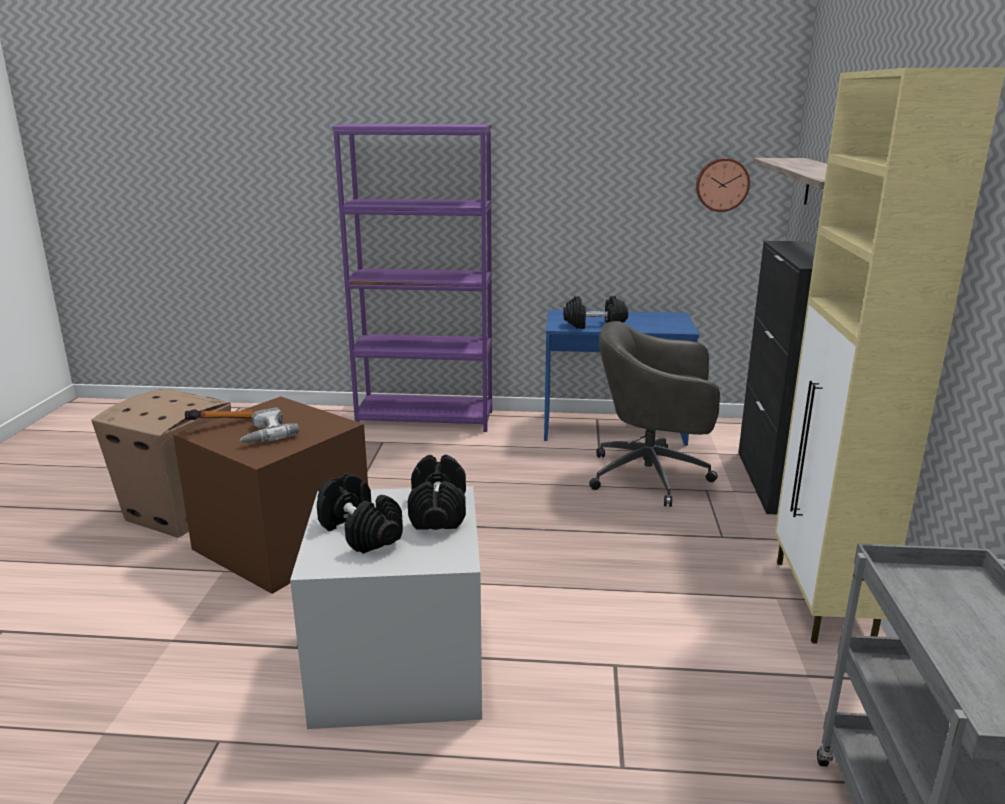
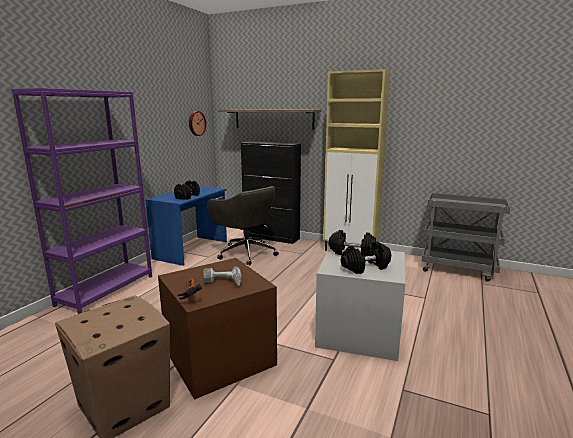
camera: 70 degrees left, 5 degrees down
grey office chair [589,321,720,507] -> grey office chair turned 75 degrees counterclockwise [207,186,279,265]

